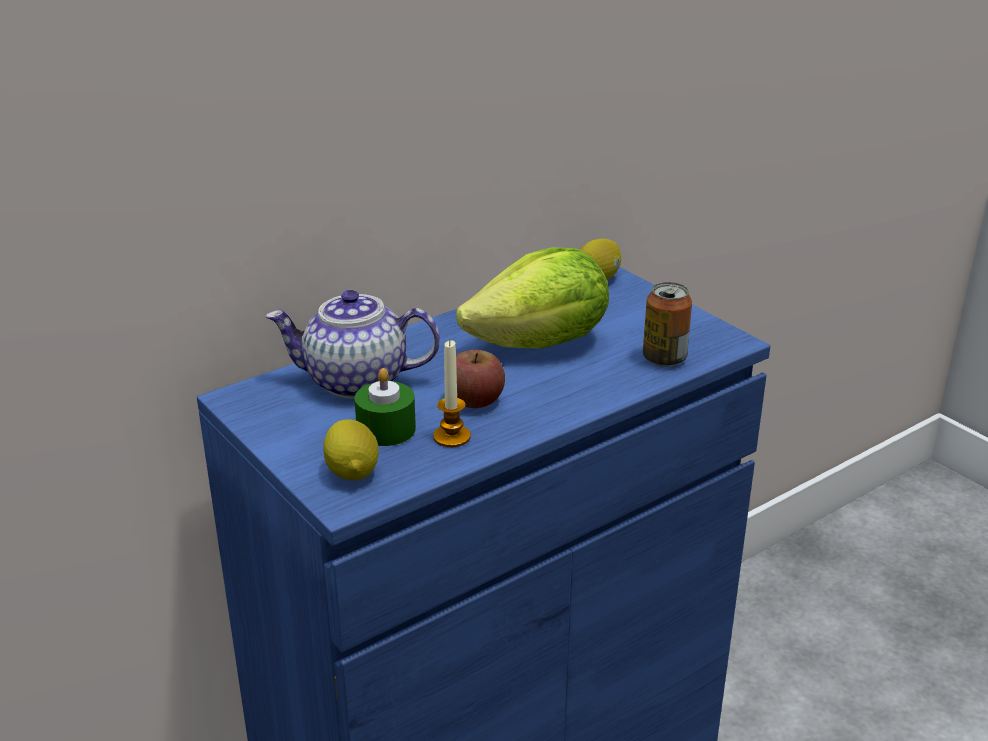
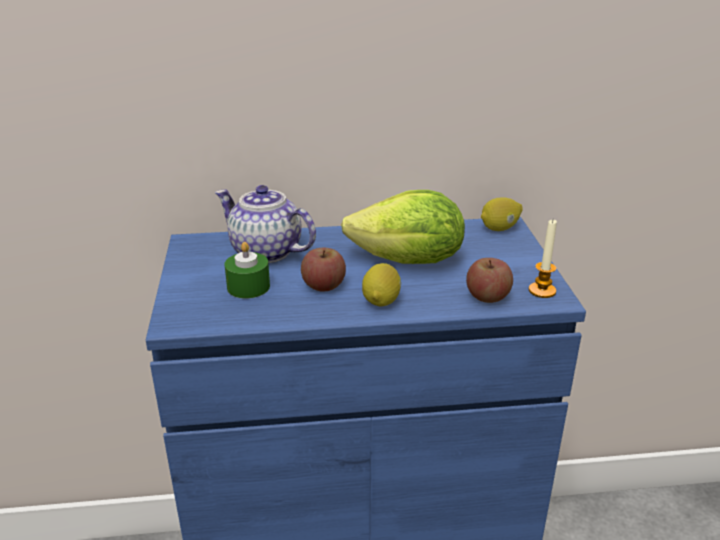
camera: 30 degrees right, 0 degrees up
lemon [323,419,379,481] -> lemon moved to [362,263,401,306]
candle [433,340,471,447] -> candle moved to [529,220,557,298]
can [643,282,692,367] -> apple [466,258,513,303]

